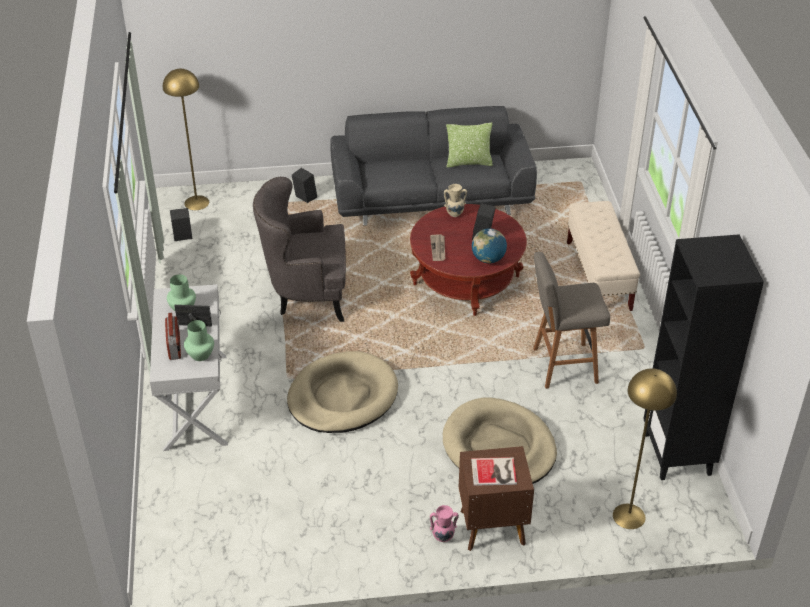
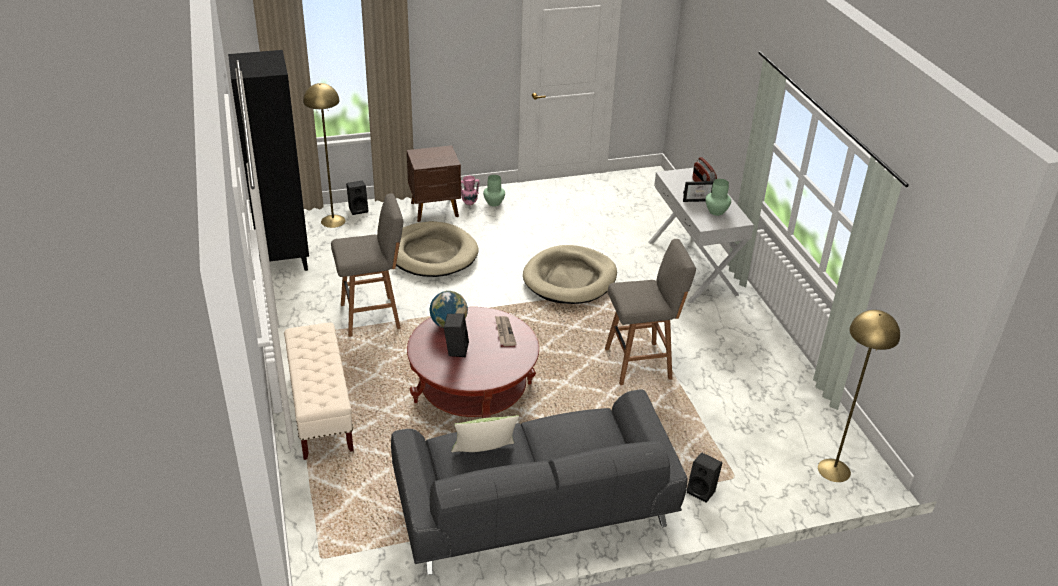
camera: 170 degrees right, 5 degrees down
black speaker [170,208,192,241] -> black speaker moved to [346,181,368,215]
green vase [184,320,214,361] -> green vase moved to [483,175,505,207]
grey armchair [253,177,346,322] -> grey stool [605,239,696,385]
beige vase [444,184,467,217] -> none
book [471,457,517,486] -> none

